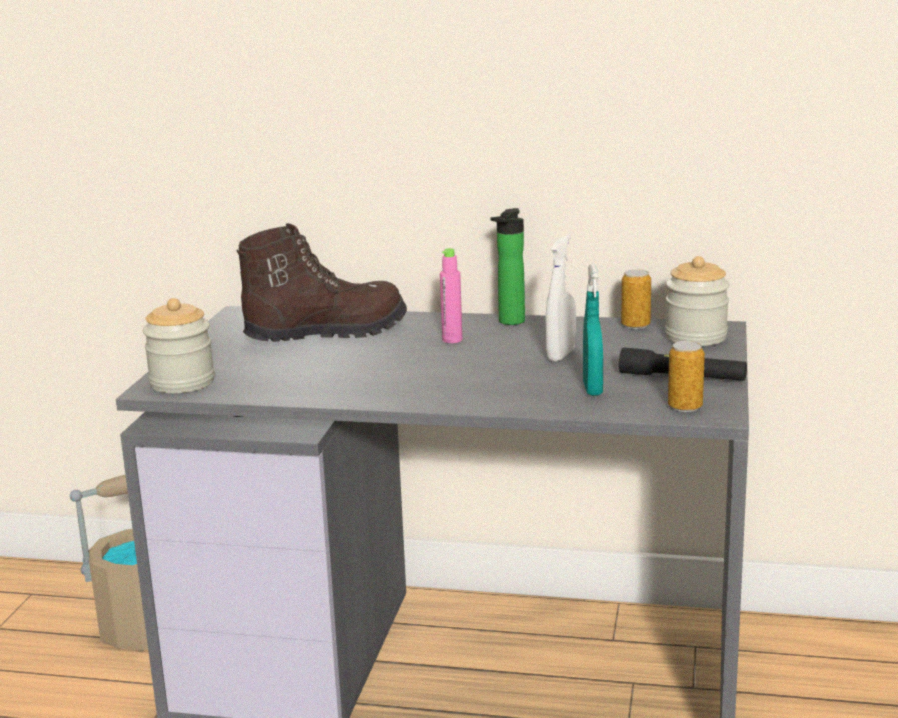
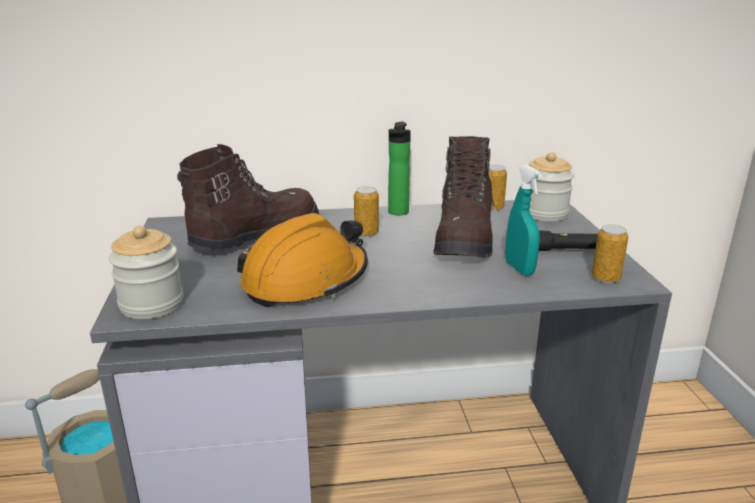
camera: 20 degrees left, 5 degrees up
pink bottle [440,248,462,343] -> can [354,186,379,237]
white spray bottle [545,235,576,361] -> brown boot [434,136,497,258]
none -> orange hard hat [237,213,368,307]

